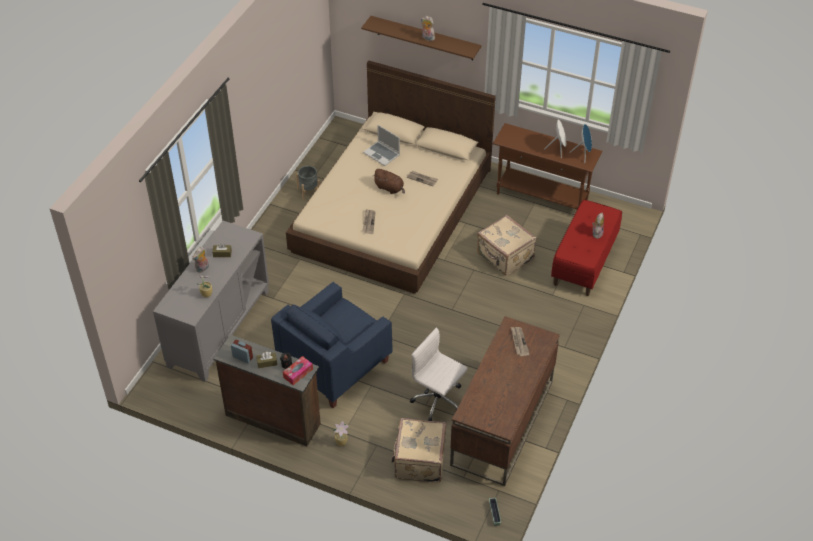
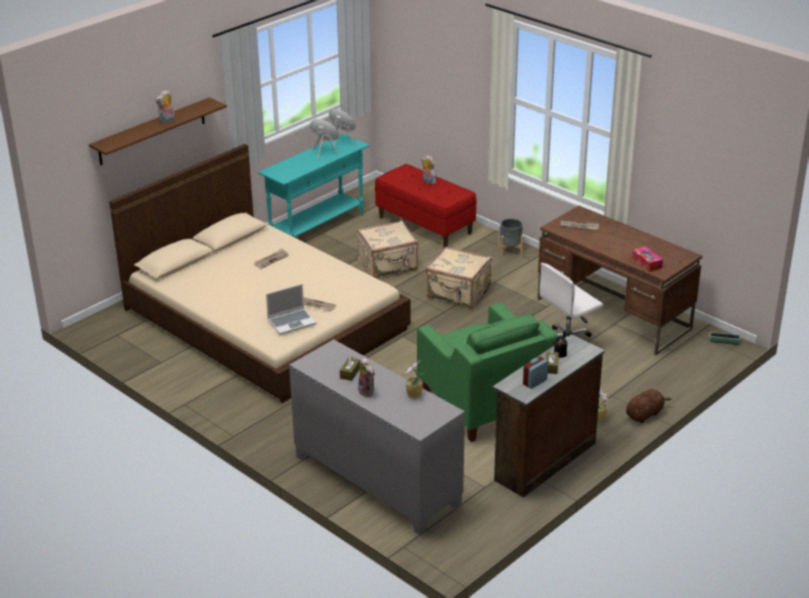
camera: 70 degrees left, 15 degrees down
blue armchair [271,282,393,408] -> green armchair [417,302,558,442]
tissue box [283,356,313,385] -> tissue box moved to [632,246,663,272]
grey planter [296,166,320,200] -> grey planter moved to [498,219,524,257]
laptop [363,125,400,166] -> laptop moved to [266,284,316,335]
brown plush toy [373,169,405,194] -> brown plush toy moved to [626,389,672,423]
beige suitcase [391,418,446,483] -> beige suitcase moved to [426,247,492,309]
brown console table [493,123,602,209] -> turquoise console table [258,134,369,237]

